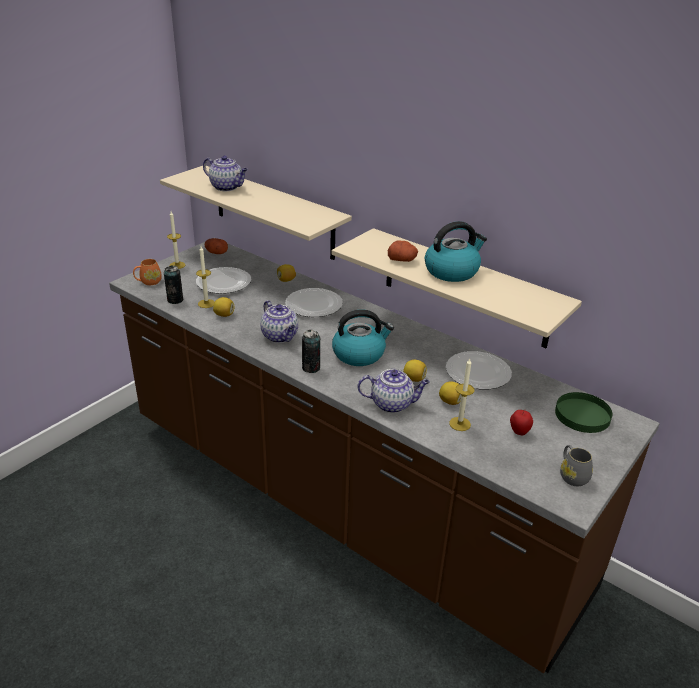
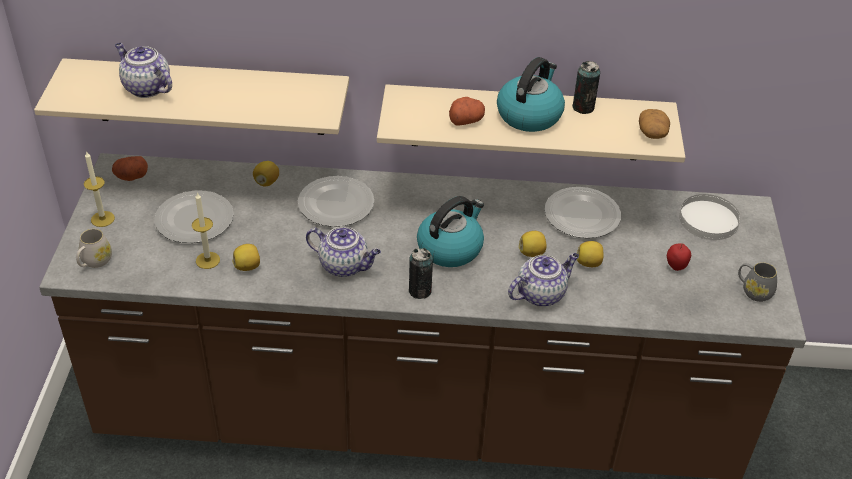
camera: 35 degrees left, 10 degrees up
orange mug [133,259,162,285] -> white mug [76,229,112,268]
can [164,265,183,304] -> can moved to [572,61,600,114]
teapot [203,156,248,191] -> teapot turned 135 degrees counterclockwise [115,43,172,98]
candle [449,359,475,431] -> none
green plate [555,392,612,433] -> white plate [679,194,740,240]
none -> potato [639,109,670,139]

